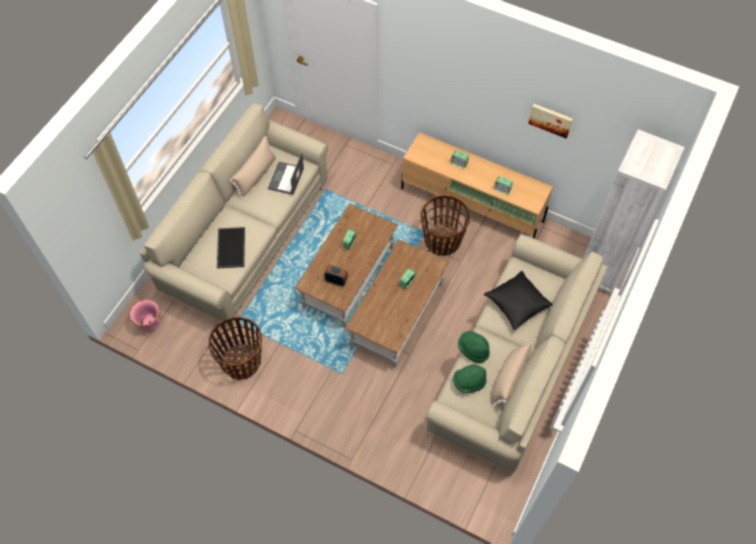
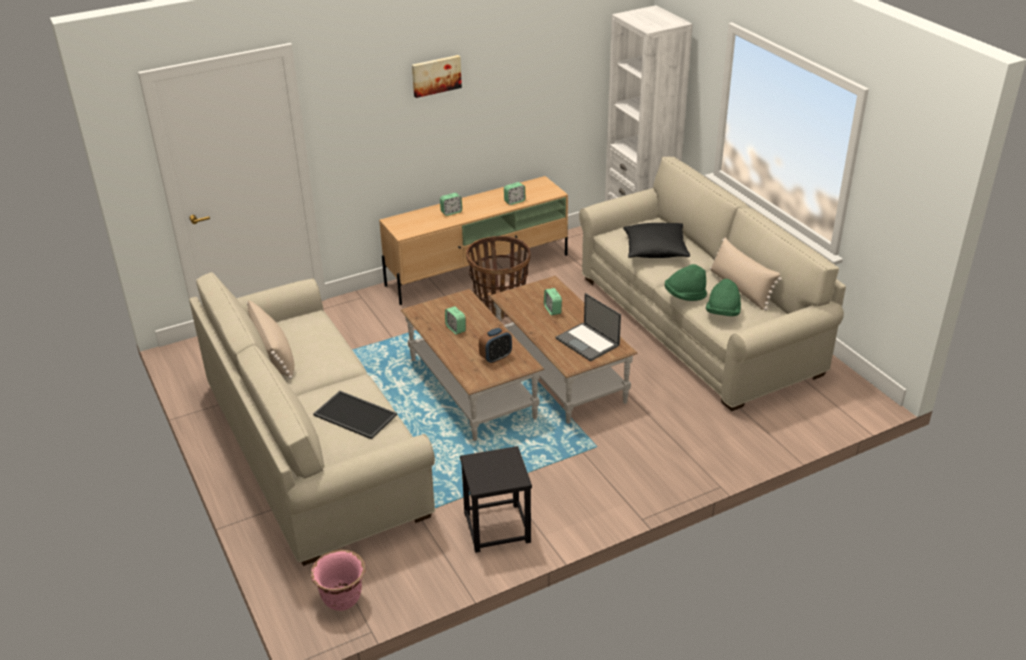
camera: 55 degrees left, 25 degrees down
basket [208,317,262,380] -> black stool [460,446,532,553]
laptop [268,153,304,195] -> laptop moved to [556,293,621,362]
picture [528,104,573,138] -> picture moved to [412,55,462,98]

